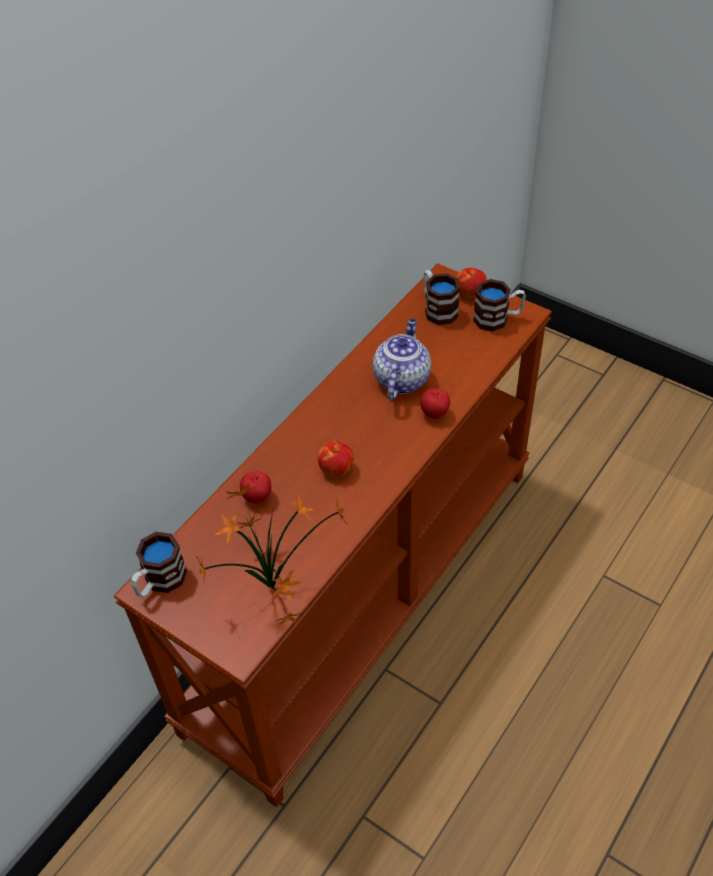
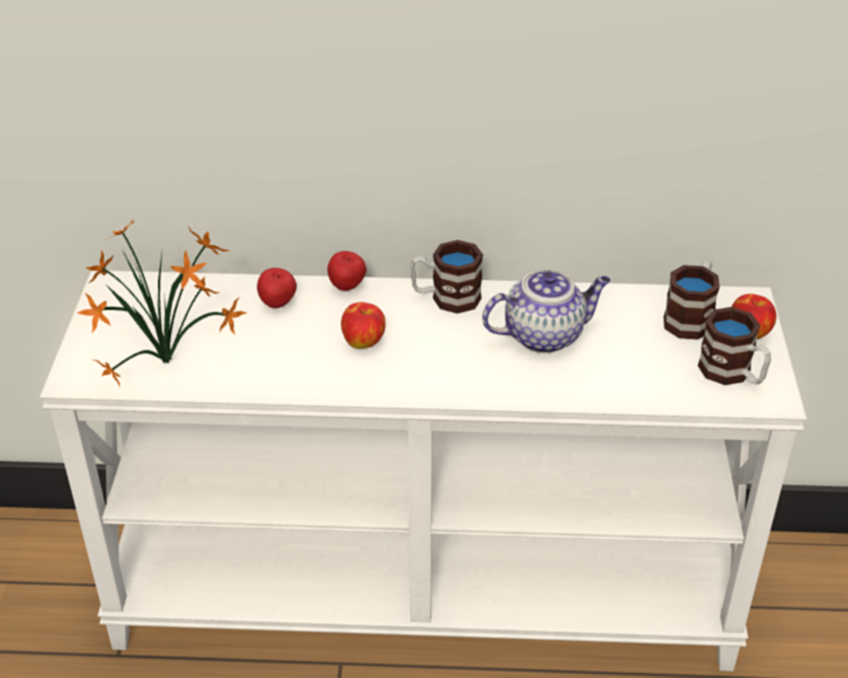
camera: 55 degrees right, 10 degrees down
brown console table [114,263,552,807] -> white console table [40,270,807,671]
mug [131,532,187,598] -> mug moved to [410,240,483,314]
apple [420,388,450,419] -> apple moved to [327,251,366,291]

